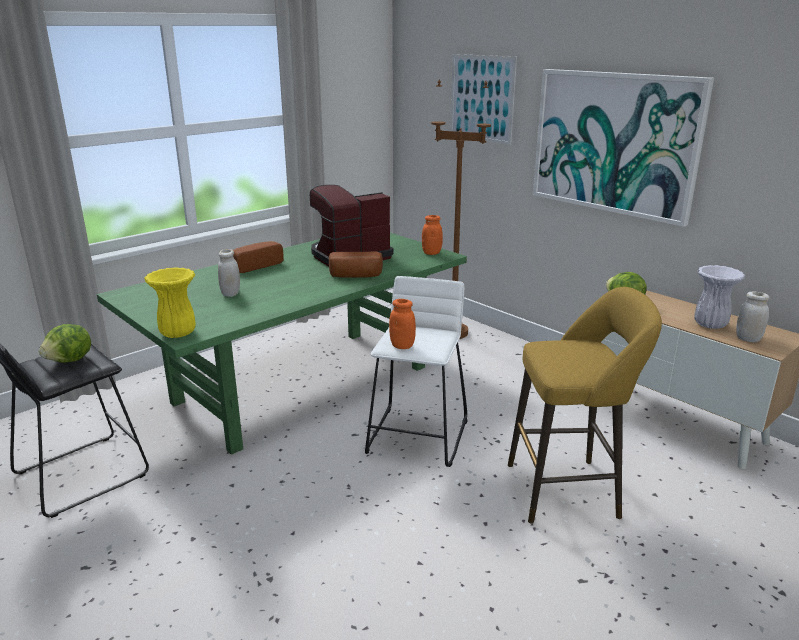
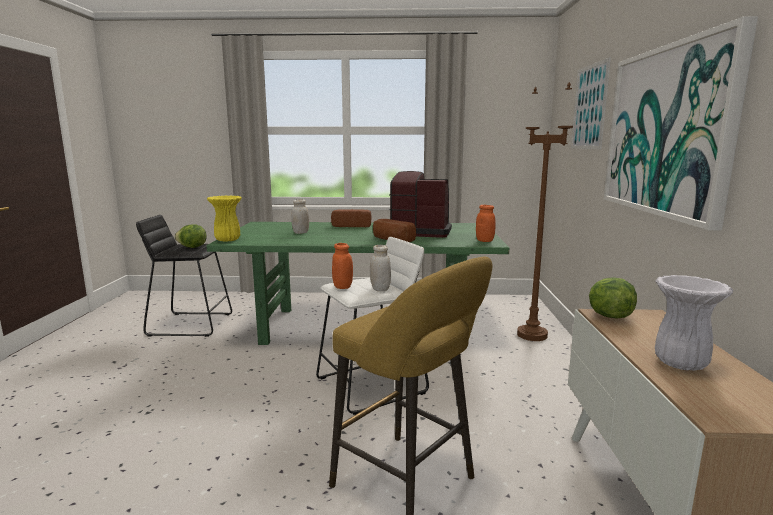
camera: 45 degrees right, 10 degrees down
white jar [736,292,769,342] -> white jar moved to [370,245,391,291]

